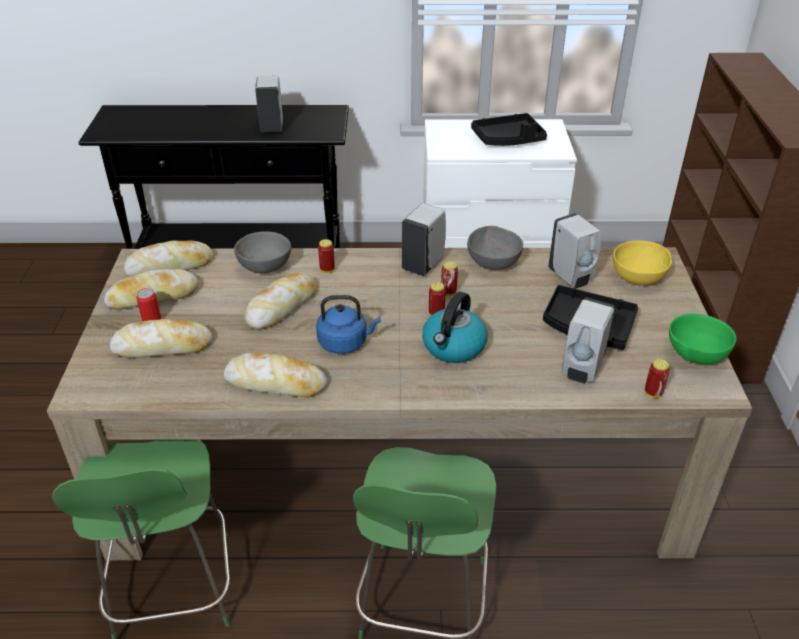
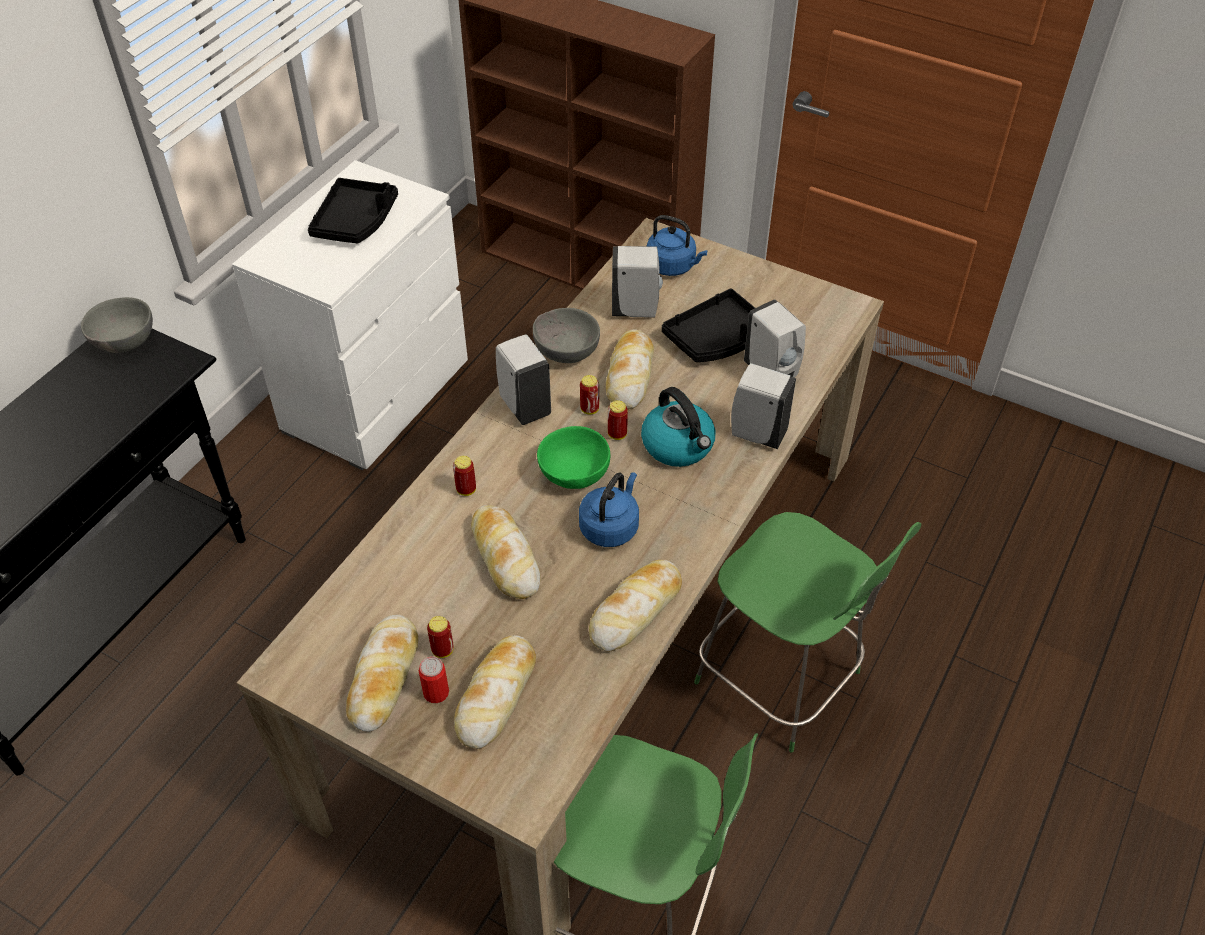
camera: 60 degrees left, 10 degrees up
bread [124,241,213,277] -> bread moved to [606,329,654,409]
grey bowl [234,231,291,273] -> grey bowl moved to [81,297,153,353]
white soap dispenser [255,76,283,133] -> white soap dispenser moved to [731,363,796,449]
yellow bowl [613,240,672,285] -> blue kettle [647,215,708,276]
can [645,359,670,398] -> can moved to [427,616,454,658]
green bowl [669,313,737,364] -> green bowl moved to [537,426,610,489]

